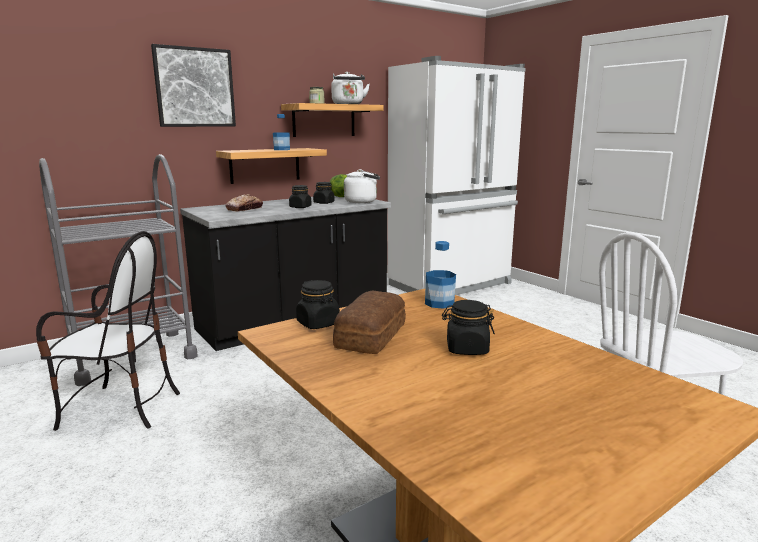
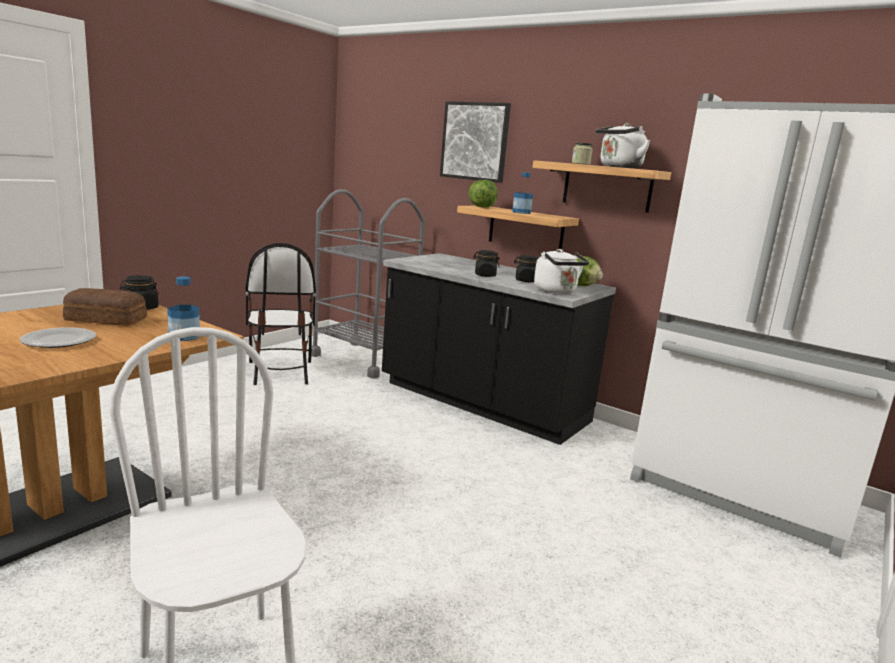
camera: 70 degrees right, 0 degrees up
bread [225,194,263,212] -> none
black jar [442,300,495,355] -> plate [20,327,96,348]
none -> lettuce [468,180,497,208]

